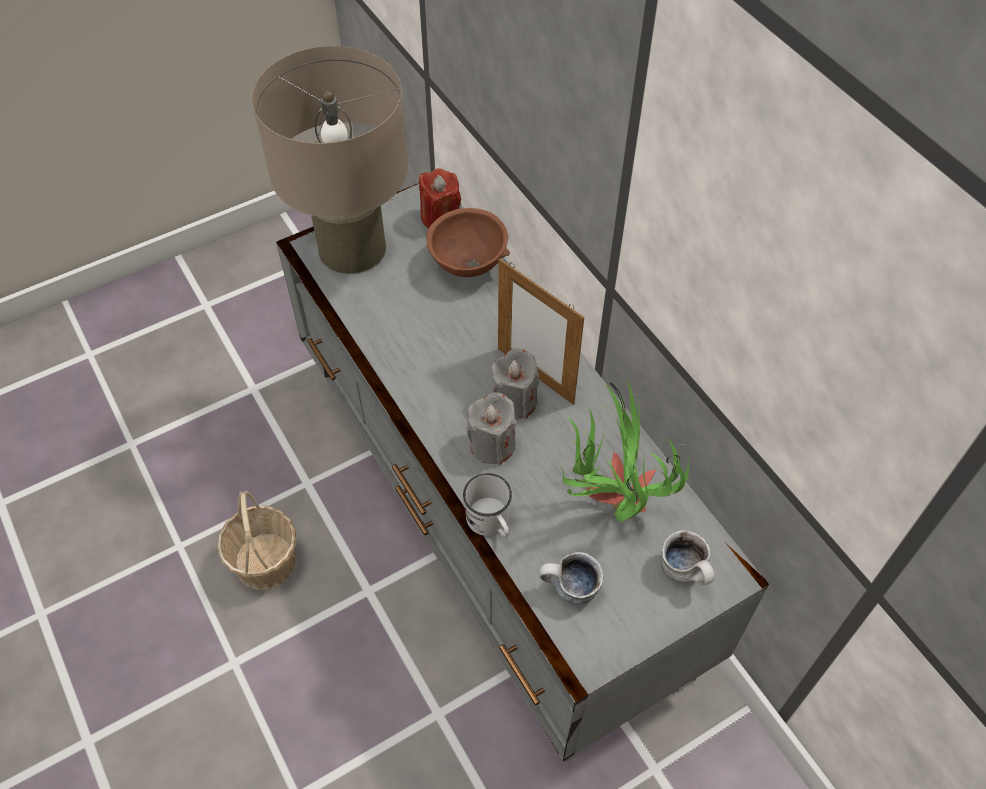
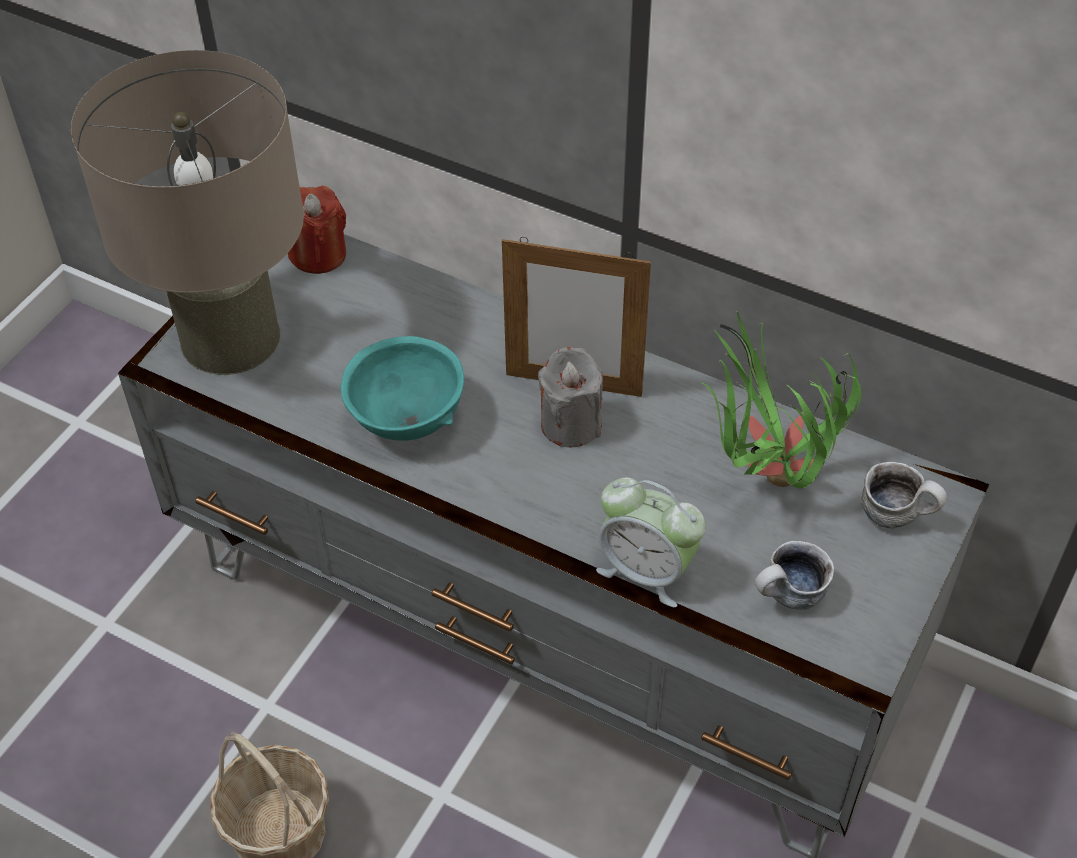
camera: 30 degrees left, 5 degrees down
brown bowl [426,208,510,277] -> none
white mug [463,473,512,537] -> alarm clock [596,478,706,607]
grey candle [467,392,516,465] -> none
none -> turquoise bowl [340,336,464,441]

